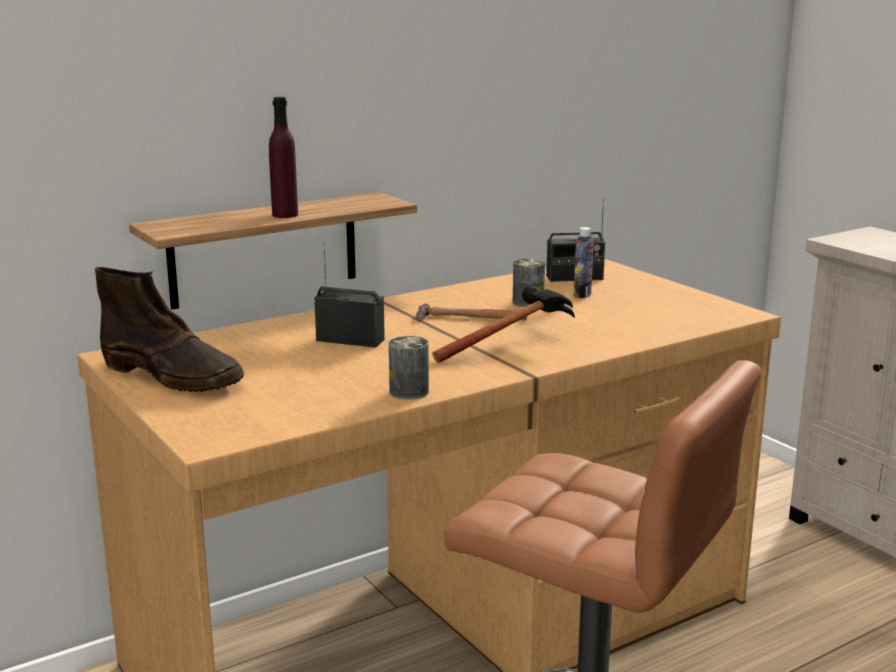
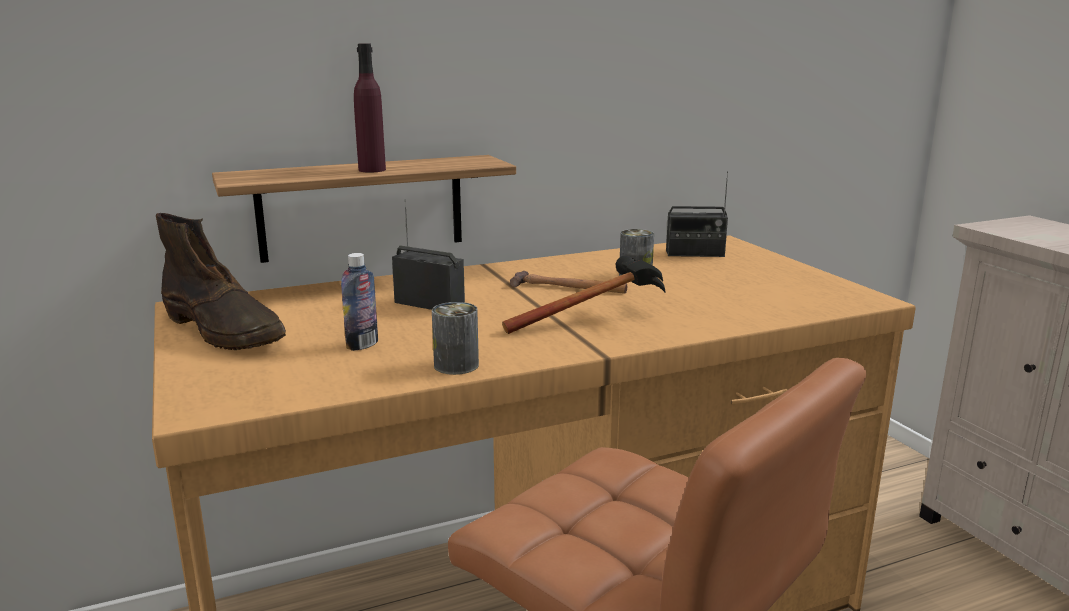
camera: 10 degrees right, 0 degrees up
bottle [574,227,594,298] -> bottle moved to [341,253,378,351]

